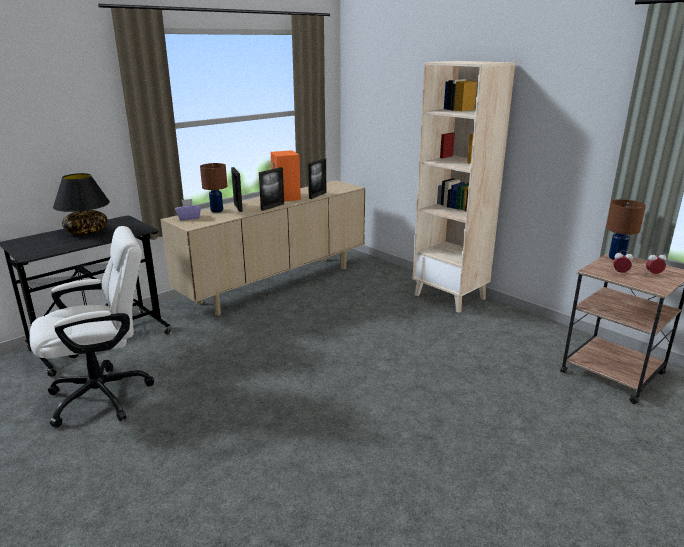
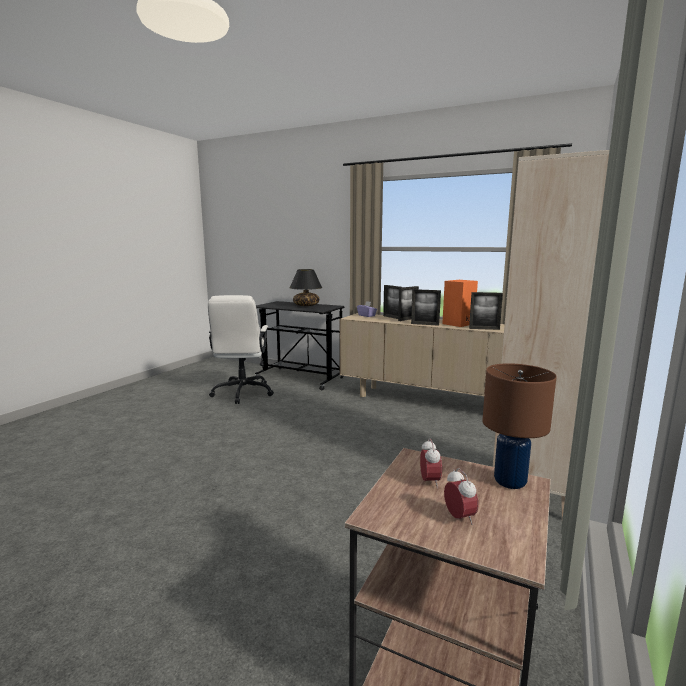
camera: 70 degrees right, 10 degrees down
white office chair [29,226,154,428] -> white office chair turned 45 degrees clockwise [208,295,274,404]
brown table lamp [200,163,227,213] -> picture frame [383,285,402,319]

